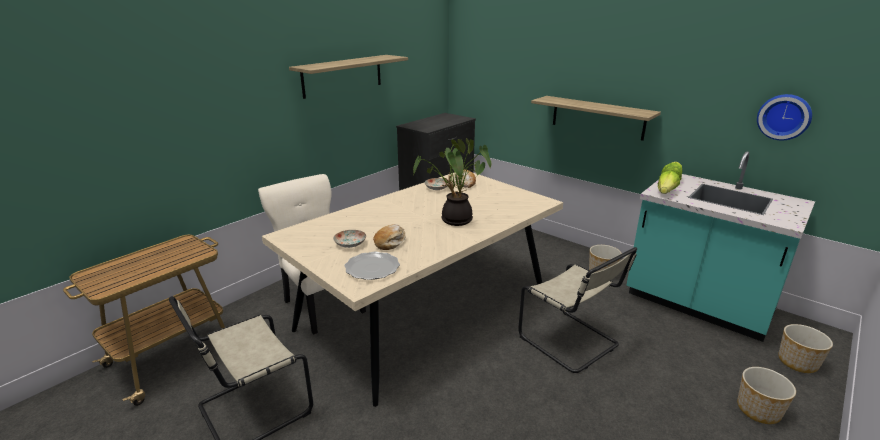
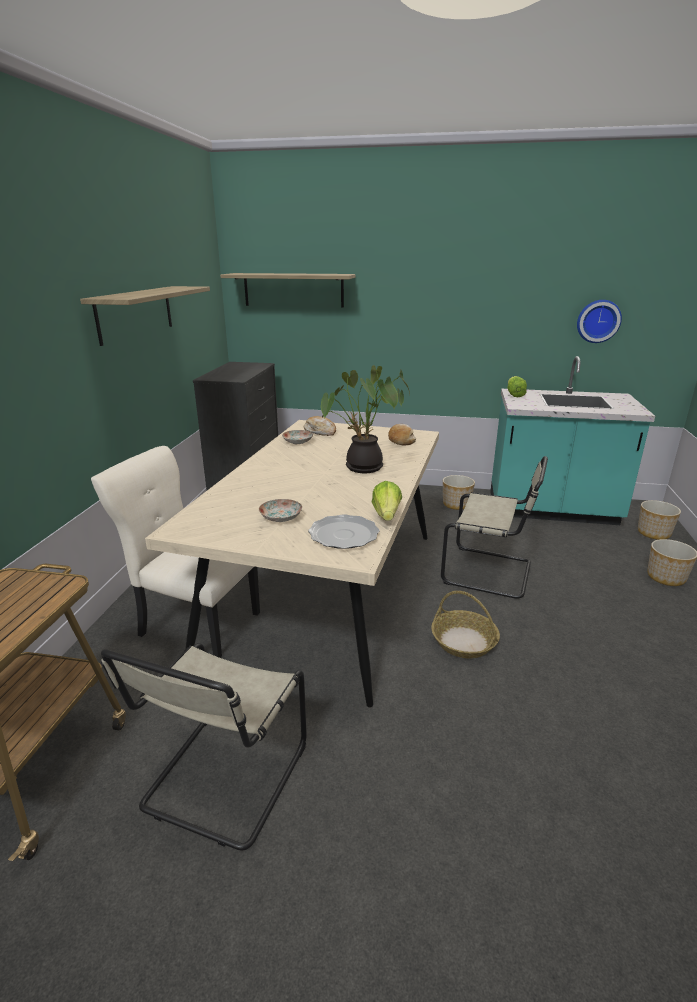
camera: 30 degrees left, 0 degrees up
bread [373,224,406,250] -> bread moved to [388,424,416,446]
shelf [531,96,661,141] -> shelf moved to [220,273,355,308]
lettuce [658,170,680,194] -> lettuce moved to [372,481,402,521]
none -> basket [431,591,500,658]

